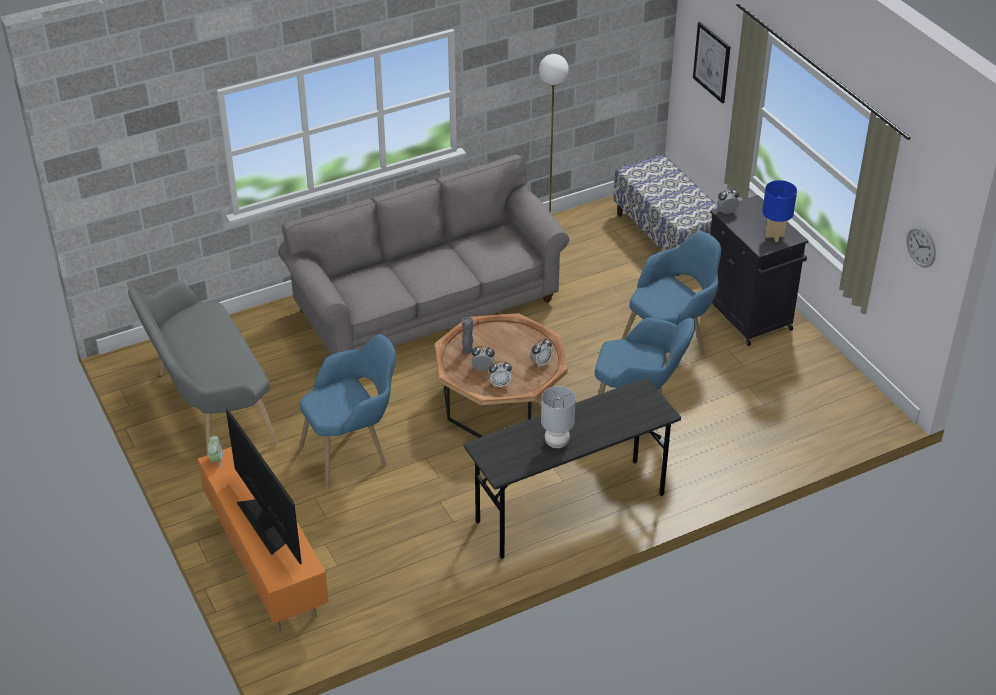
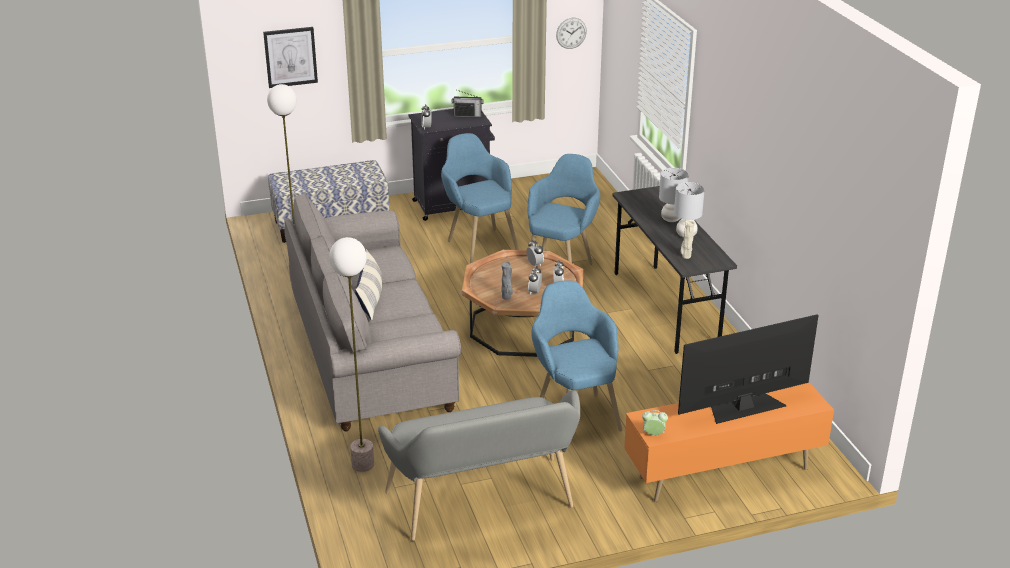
camera: 80 degrees left, 10 degrees down
blue table lamp [762,180,797,242] -> radio [452,90,483,117]
none -> floor lamp [329,237,374,472]
none -> pillow [355,249,382,321]
none -> grey table lamp [659,168,689,222]
none -> beige vase [680,220,695,259]

